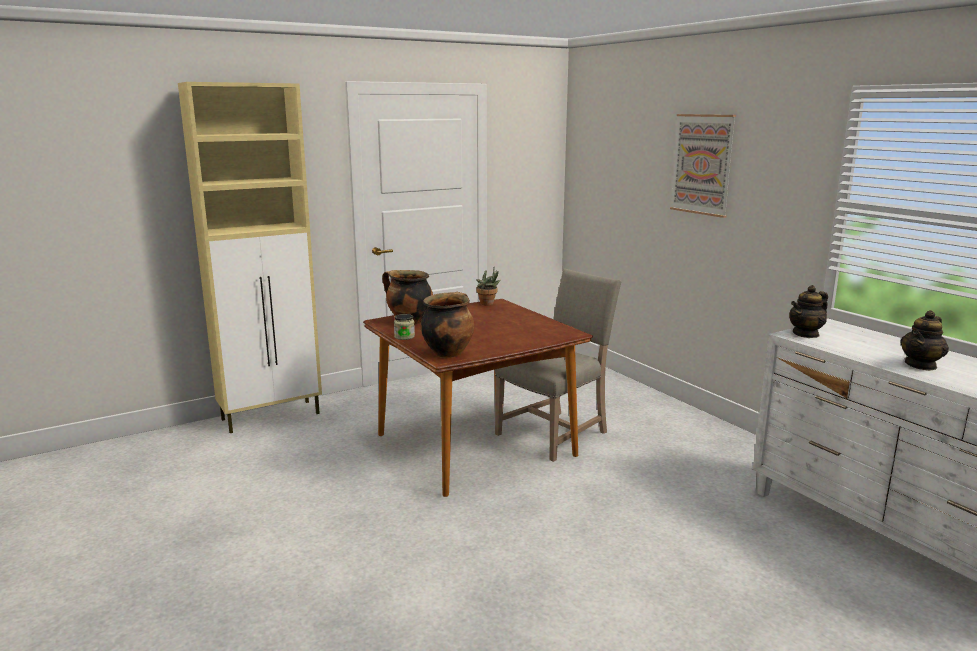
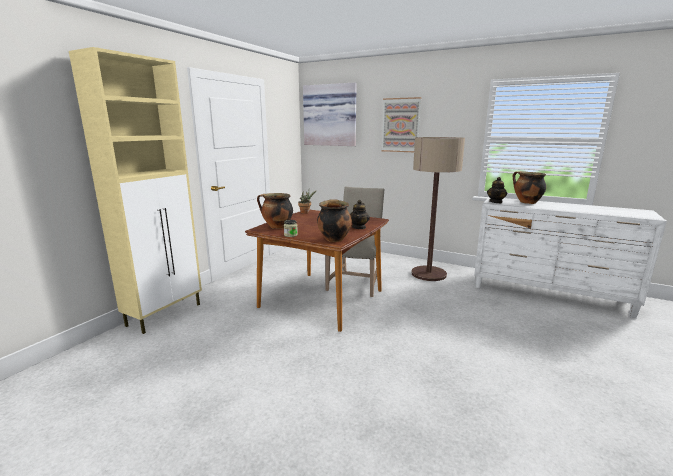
camera: 30 degrees left, 0 degrees up
teapot [900,310,949,371] -> teapot moved to [350,200,370,229]
none -> picture [303,83,357,146]
none -> floor lamp [411,137,465,281]
none -> cooking pot [513,171,546,204]

